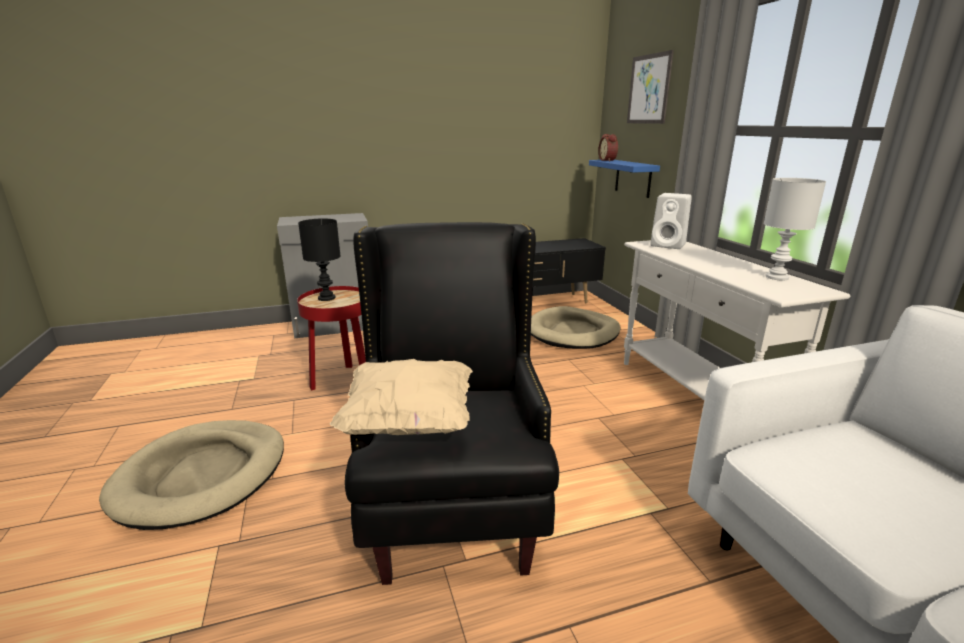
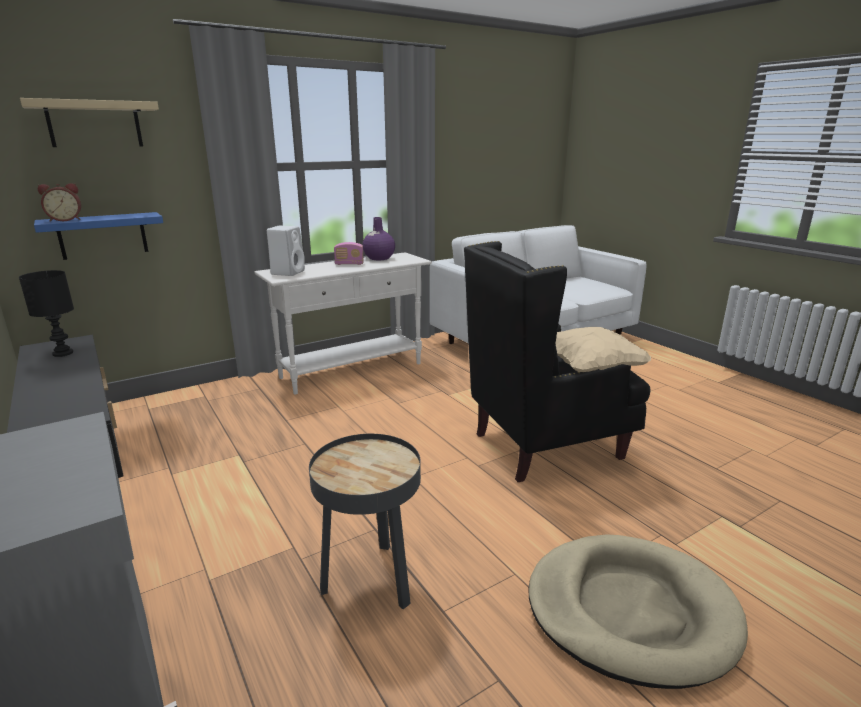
camera: 105 degrees left, 0 degrees up
red side table [297,286,366,390] -> black side table [309,434,421,609]
black table lamp [298,219,340,301] -> black table lamp moved to [19,270,74,357]
beige dog bed [531,306,620,349] -> none
picture [627,50,674,124] -> beige shelf [20,98,159,147]
white table lamp [763,178,826,280] -> purple vase [363,217,395,260]
none -> radio [334,242,364,265]

